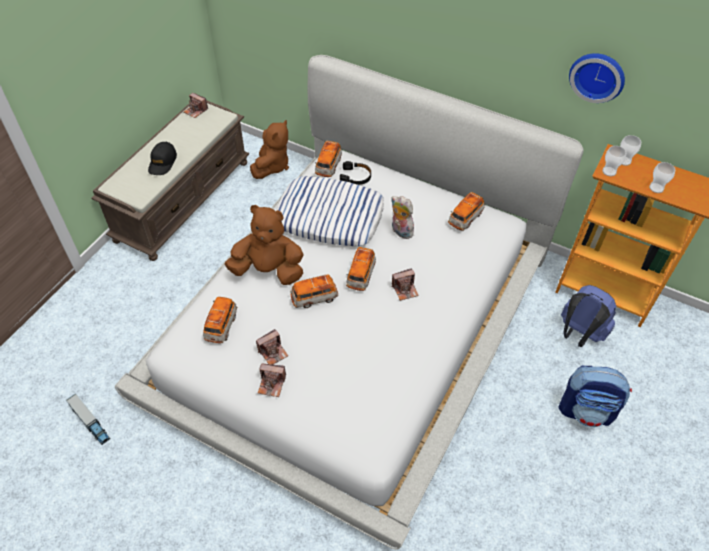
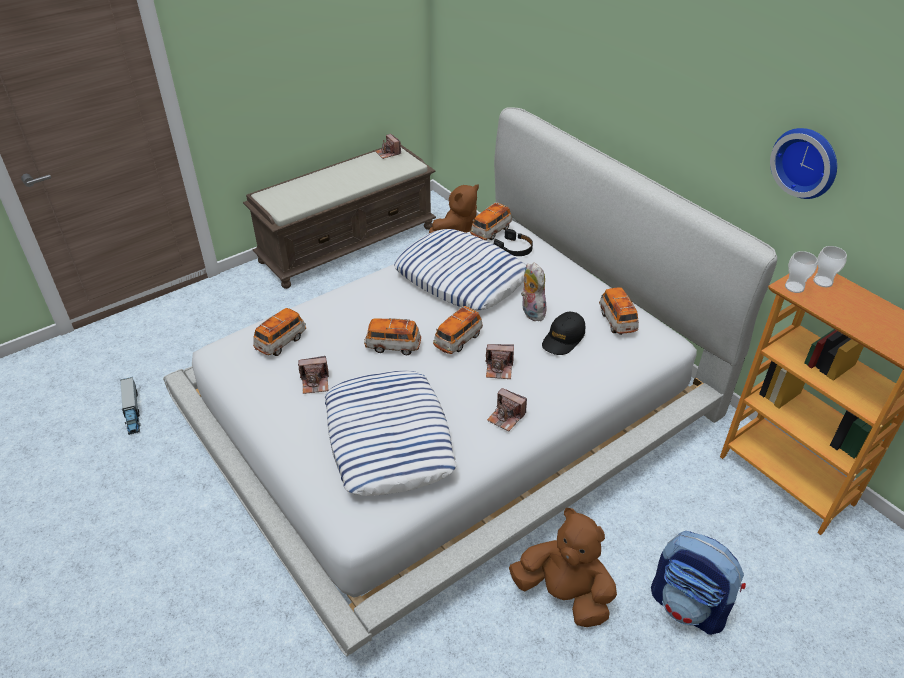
camera: 25 degrees right, 10 degrees down
black cap [148,142,177,175] -> black cap moved to [542,312,585,355]
brown plush toy [224,205,304,285] -> brown plush toy moved to [509,508,617,627]
camera [258,363,286,397] -> camera moved to [487,388,527,431]
toy car [448,192,484,231] -> toy car turned 105 degrees clockwise [599,287,639,335]
blue backpack [561,285,616,347] -> none
cup [649,162,675,193] -> none
none -> pillow [325,370,457,496]

